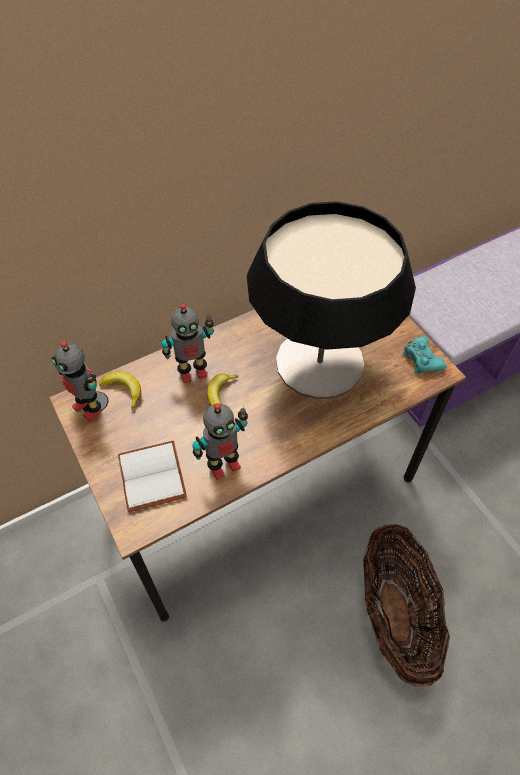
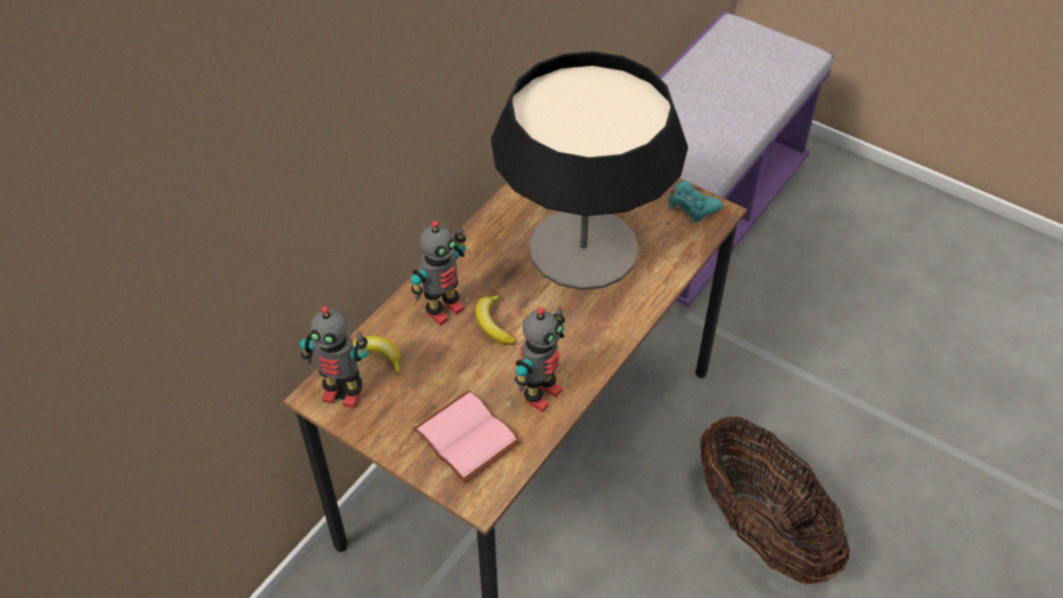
camera: 25 degrees left, 5 degrees down
white book [118,441,187,512] -> pink book [413,390,521,483]

